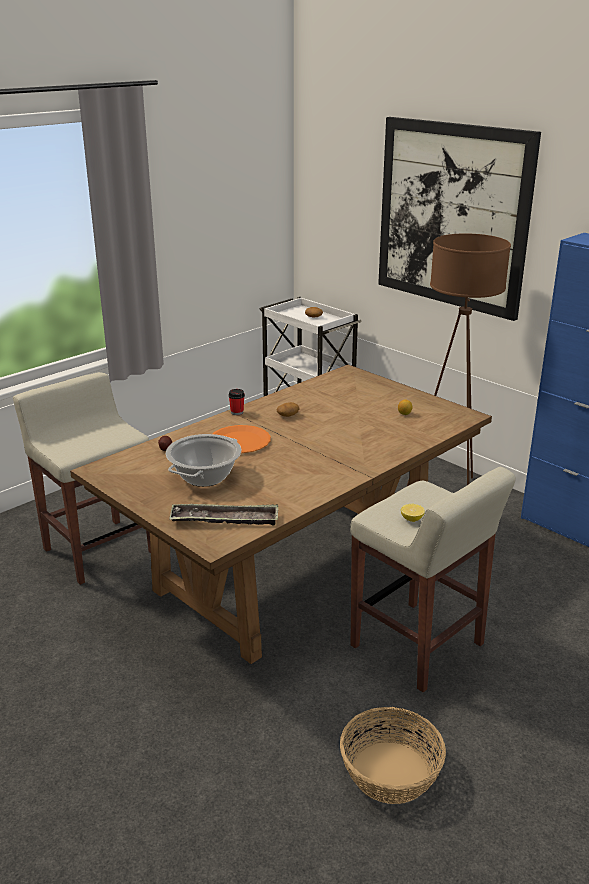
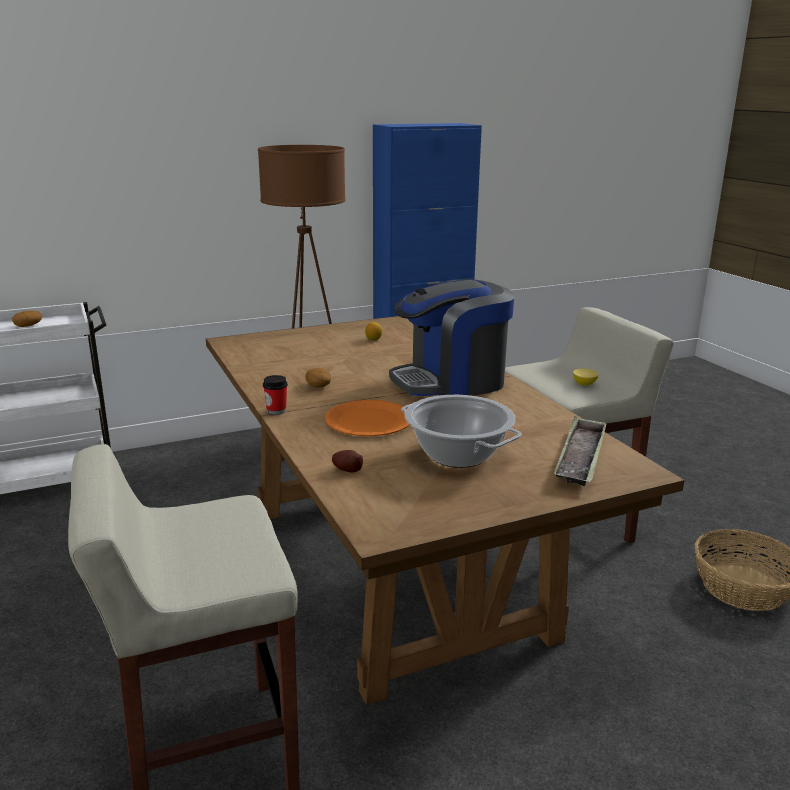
camera: 70 degrees left, 5 degrees down
picture [378,117,541,321] -> none
none -> coffee machine [389,279,514,396]

